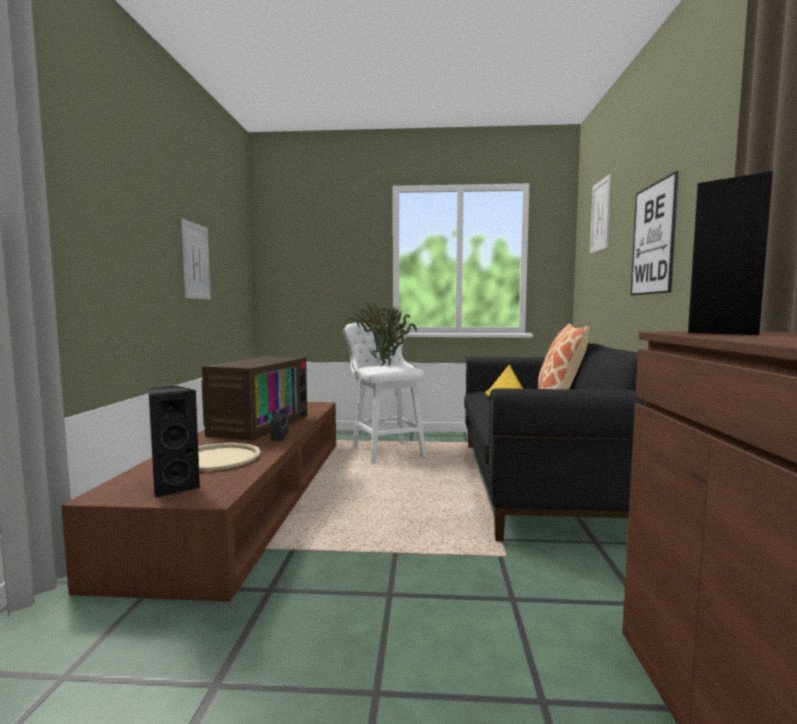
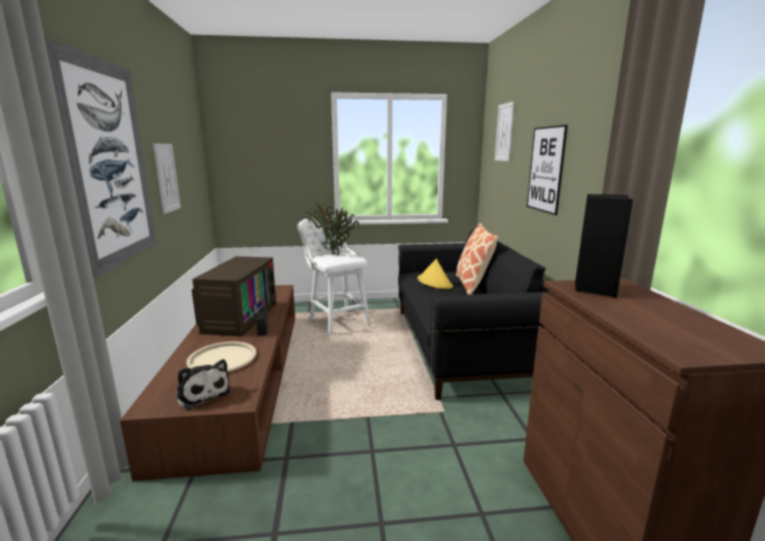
camera: 10 degrees left, 10 degrees up
black speaker [148,386,201,498] -> plush toy [175,359,231,410]
none -> picture [44,37,156,278]

